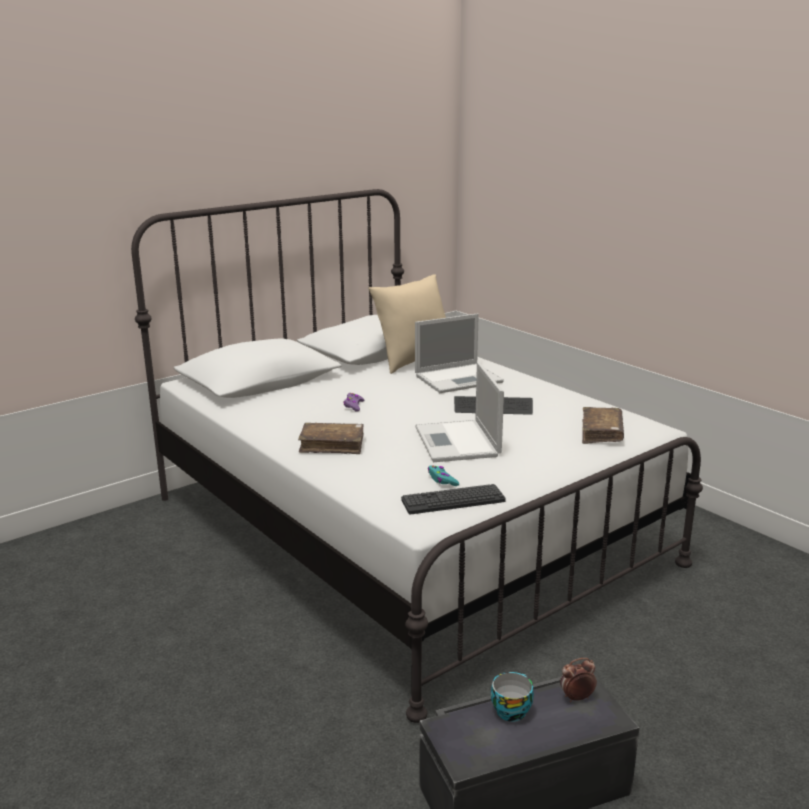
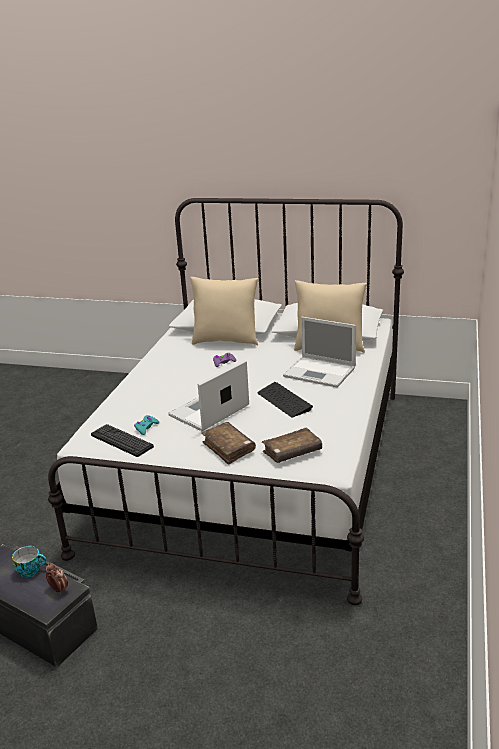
camera: 55 degrees right, 5 degrees up
brown book [298,423,364,454] -> brown book moved to [201,422,256,465]
none -> beige pillow [190,277,258,346]

